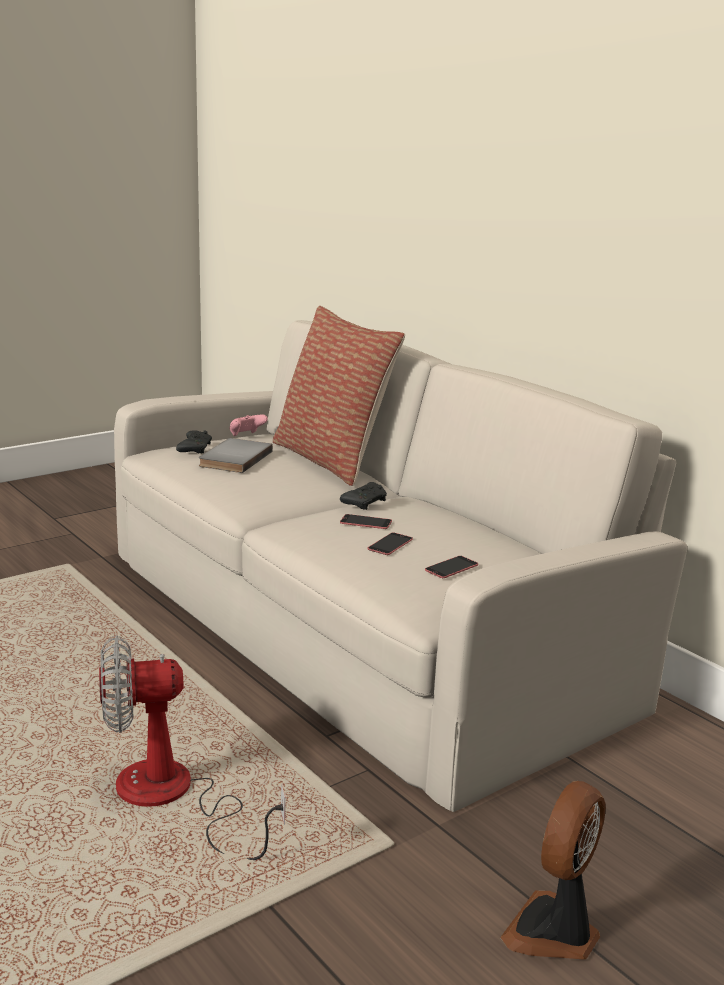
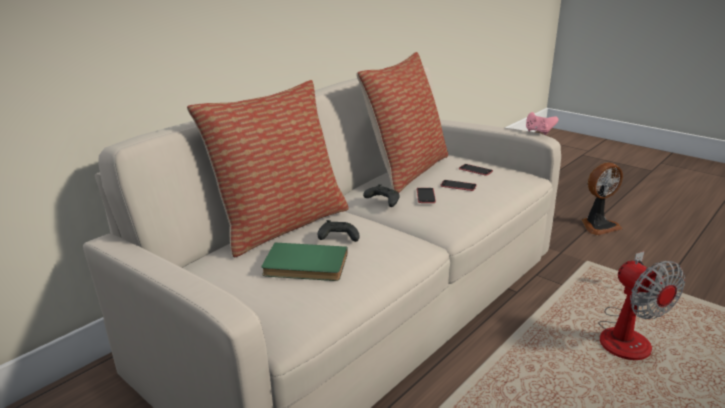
camera: 100 degrees left, 5 degrees up
black game controller [176,430,212,453] -> black game controller moved to [318,220,360,242]
grey book [199,438,273,473] -> green book [262,243,348,281]
pink game controller [229,415,268,436] -> pink game controller moved to [526,112,559,135]
fan [500,781,606,960] -> fan turned 45 degrees counterclockwise [582,162,623,235]
none -> pillow [357,52,448,193]

